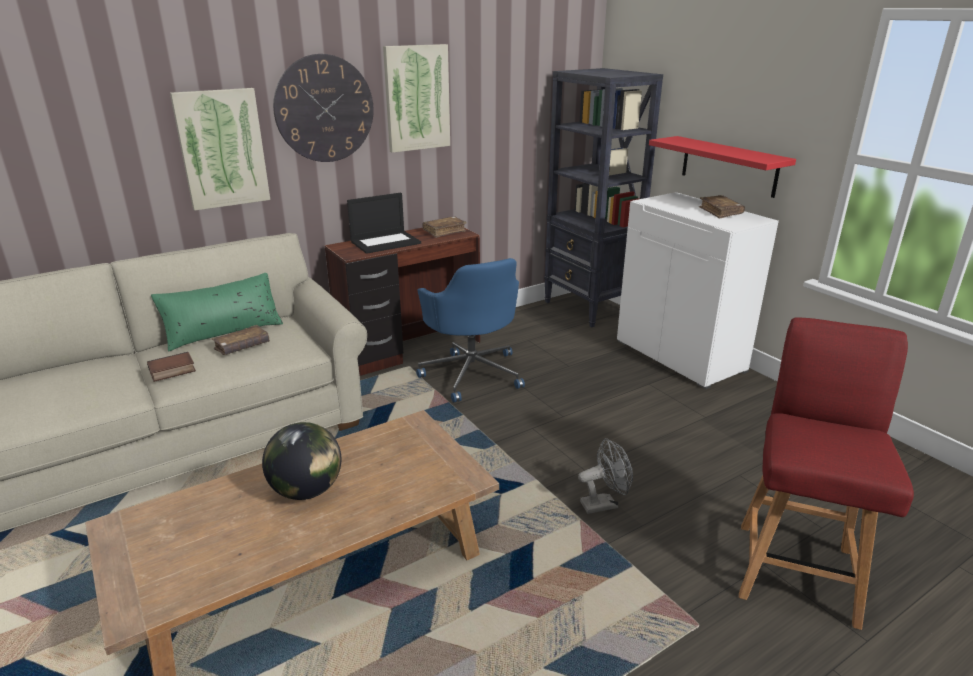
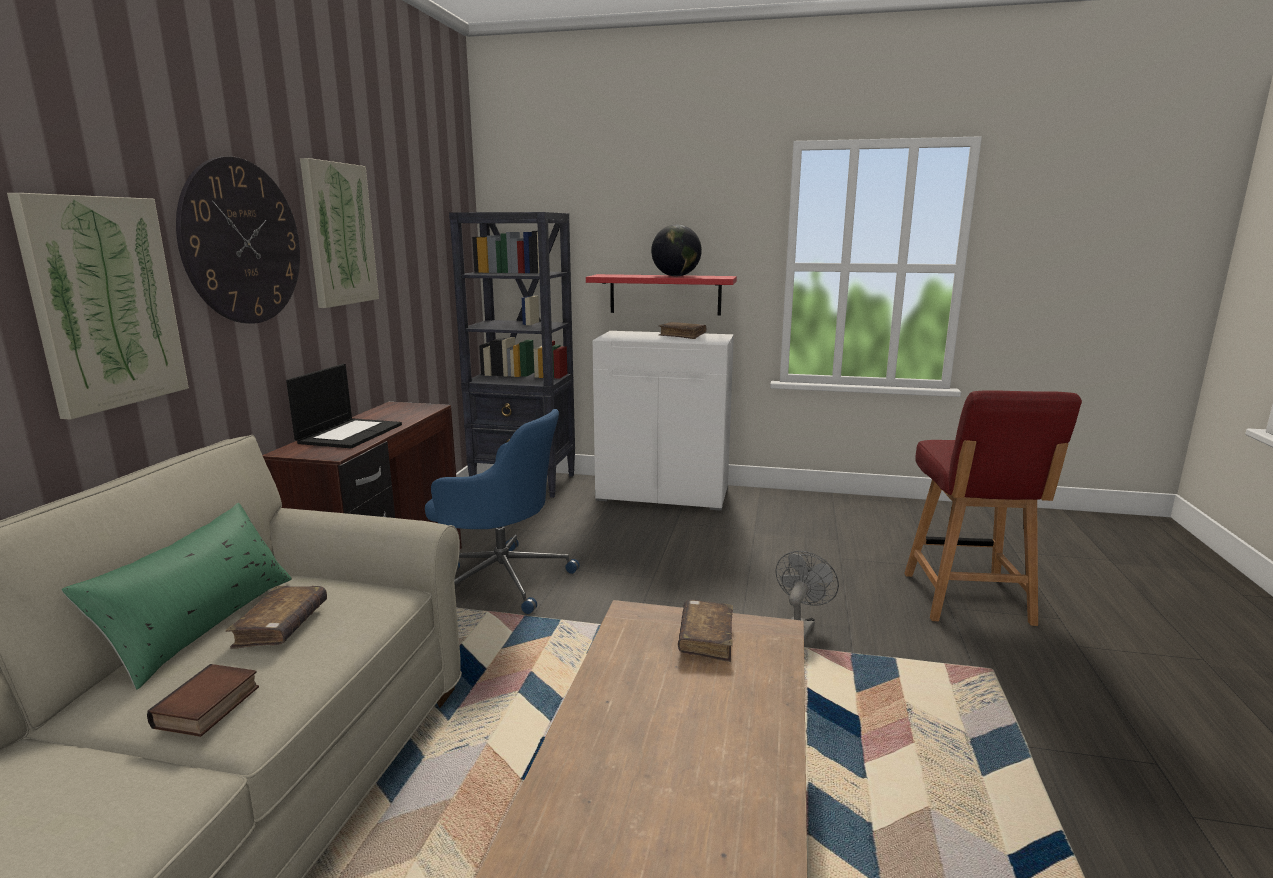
camera: 45 degrees left, 10 degrees down
globe [262,422,341,500] -> globe moved to [651,224,702,276]
brown book [422,216,467,238] -> brown book moved to [678,600,733,662]
red chair [739,317,914,630] -> red chair turned 150 degrees counterclockwise [904,390,1082,626]

